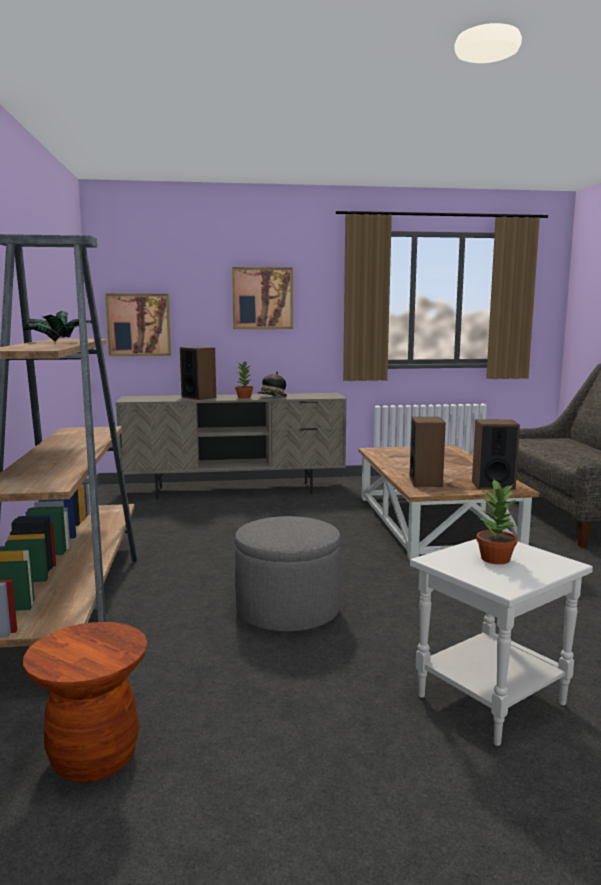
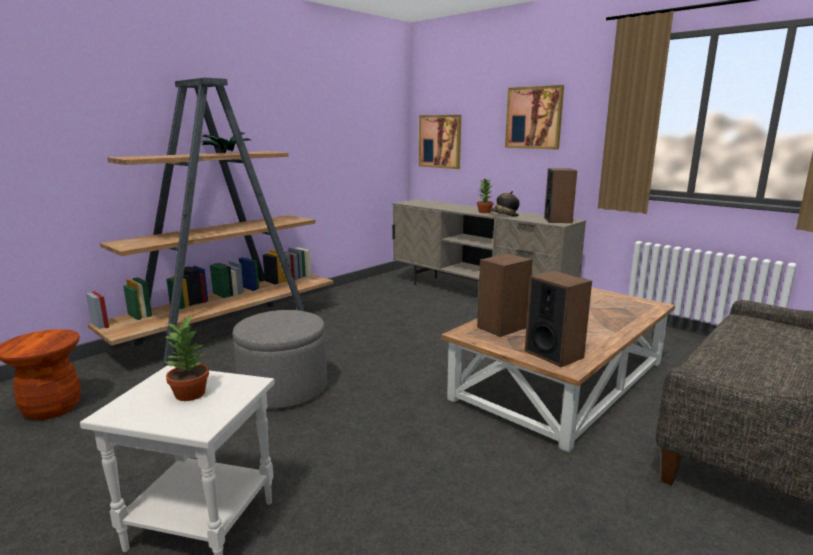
camera: 50 degrees right, 5 degrees up
speaker [180,347,216,400] -> speaker moved to [544,168,577,223]

